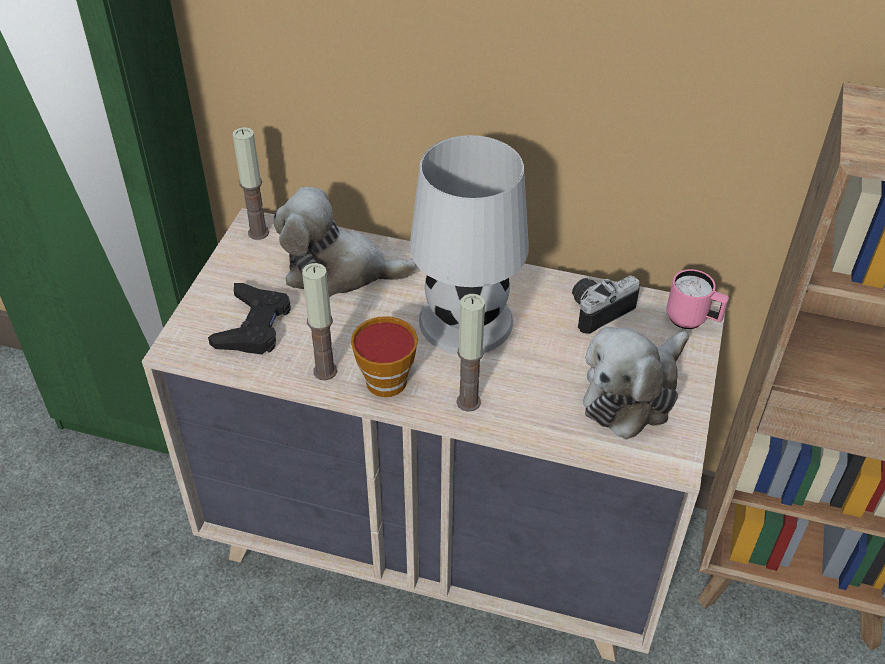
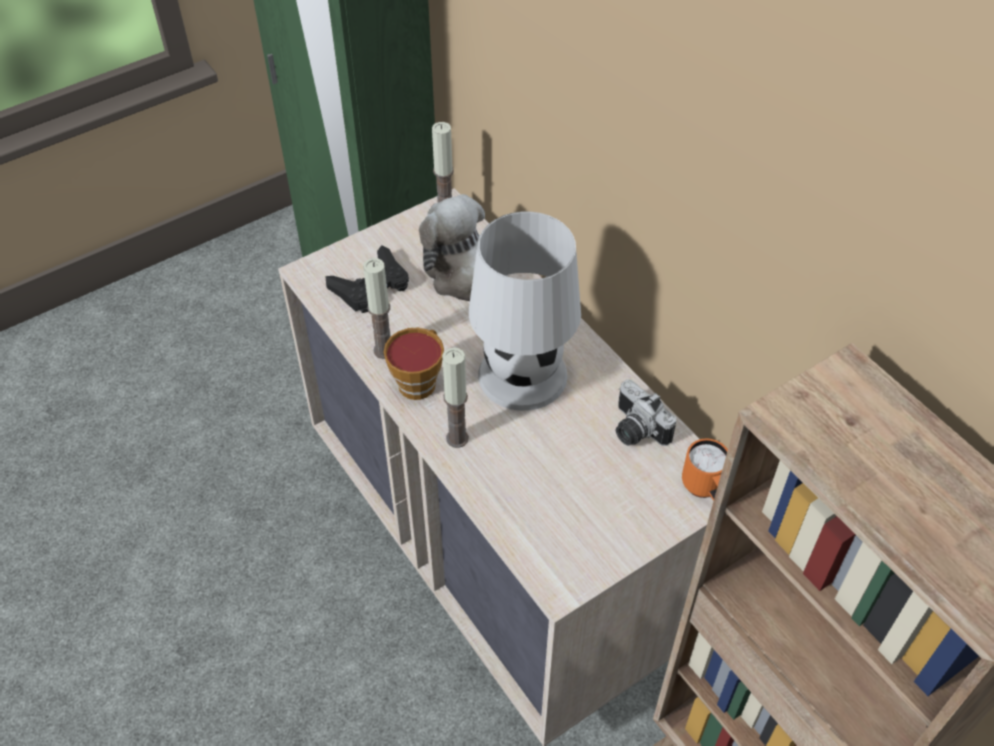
camera: 40 degrees right, 5 degrees up
camera [572,276,640,335] -> camera turned 135 degrees counterclockwise [616,379,676,446]
plush toy [583,326,689,440] -> none
pink mug [666,269,729,329] -> orange mug [682,439,728,501]

